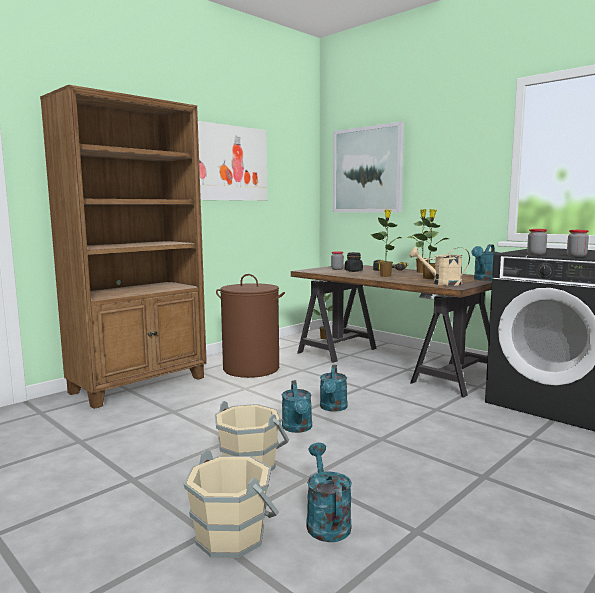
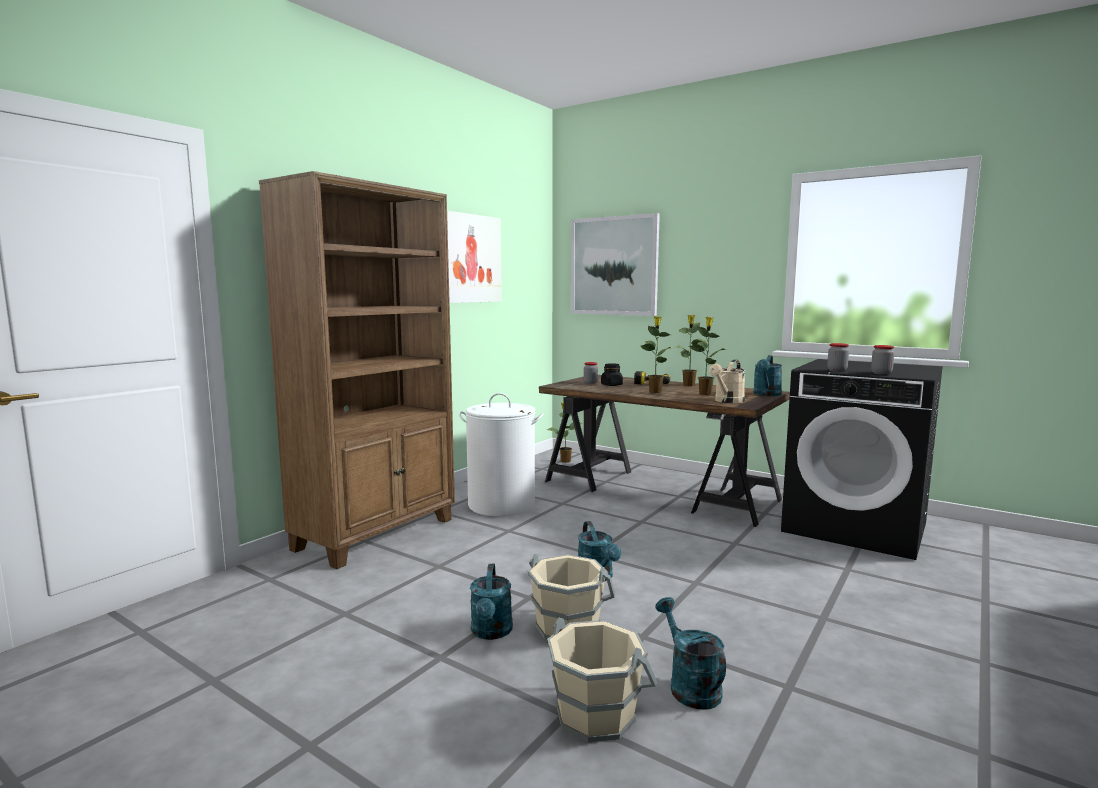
camera: 10 degrees left, 0 degrees up
brown laundry basket [216,274,285,378] -> white laundry basket [459,393,544,517]
turquoise watering can [320,365,348,412] -> turquoise watering can moved to [470,564,513,640]
beige watering can [410,247,470,286] -> beige watering can turned 45 degrees counterclockwise [709,360,745,403]

